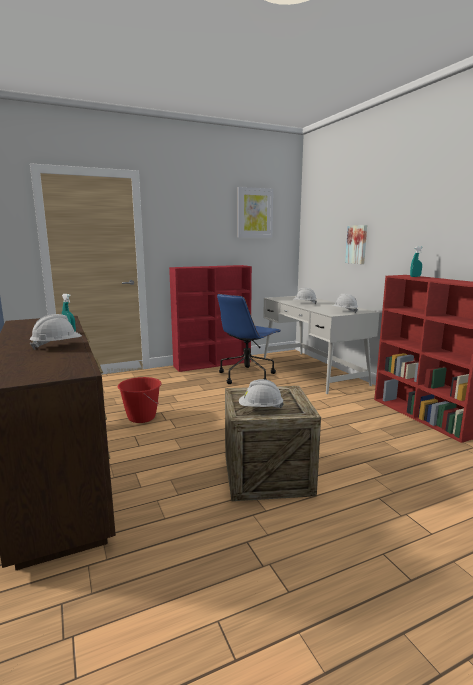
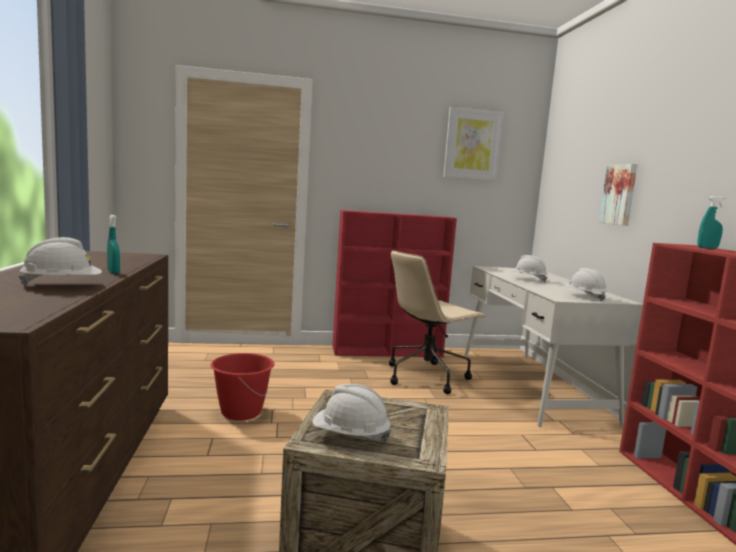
camera: 15 degrees right, 5 degrees down
blue office chair [217,294,281,384] -> beige office chair [389,250,486,394]

